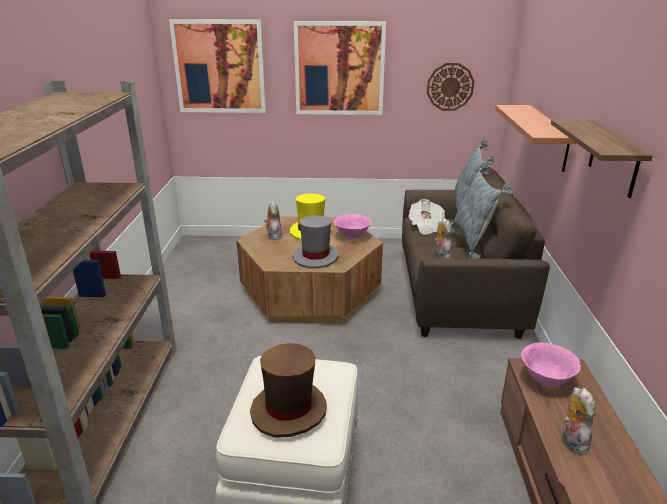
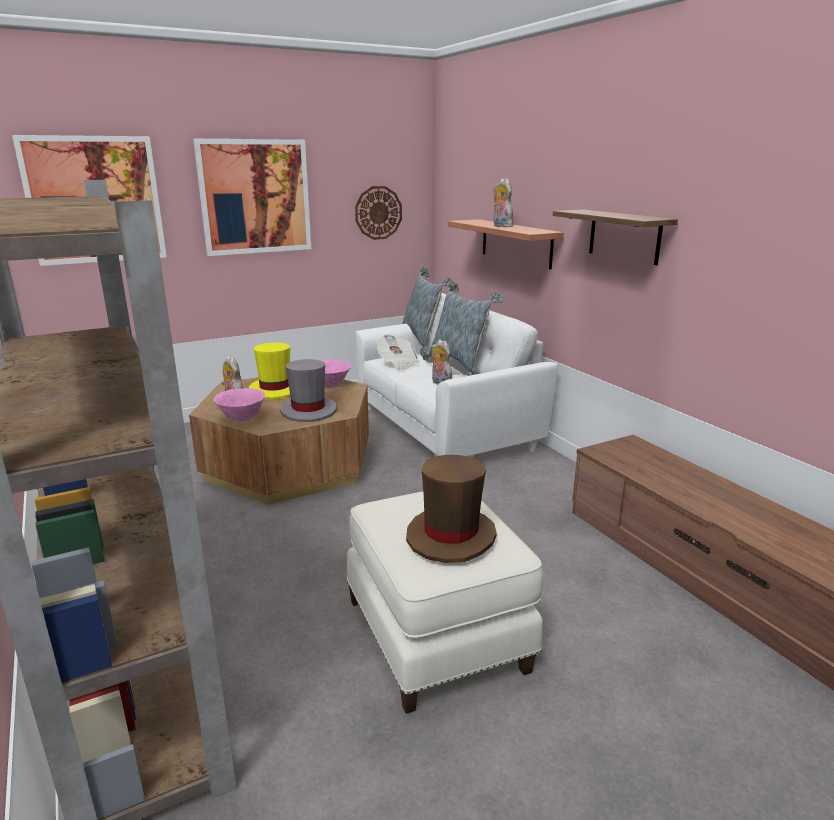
camera: 30 degrees left, 5 degrees down
brown sofa [402,167,550,339] -> white sofa [355,293,558,456]
pink bowl [521,342,581,387] -> pink bowl moved to [213,388,265,421]
plush toy [562,387,596,455] -> plush toy moved to [493,178,513,227]

